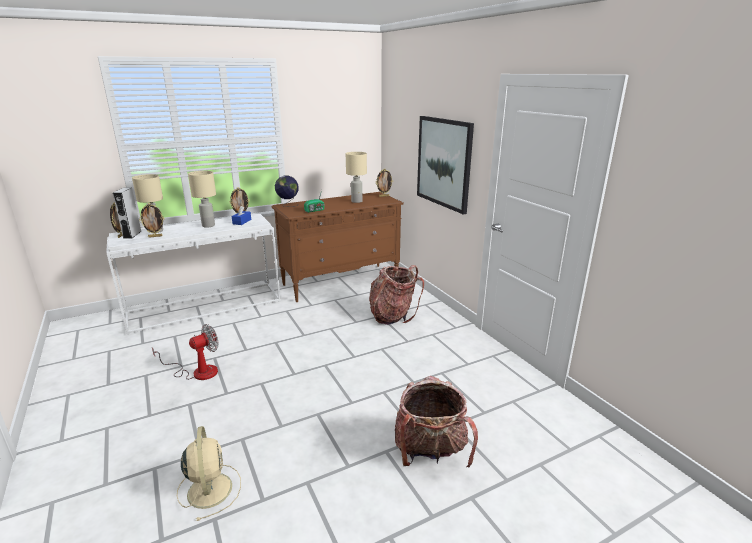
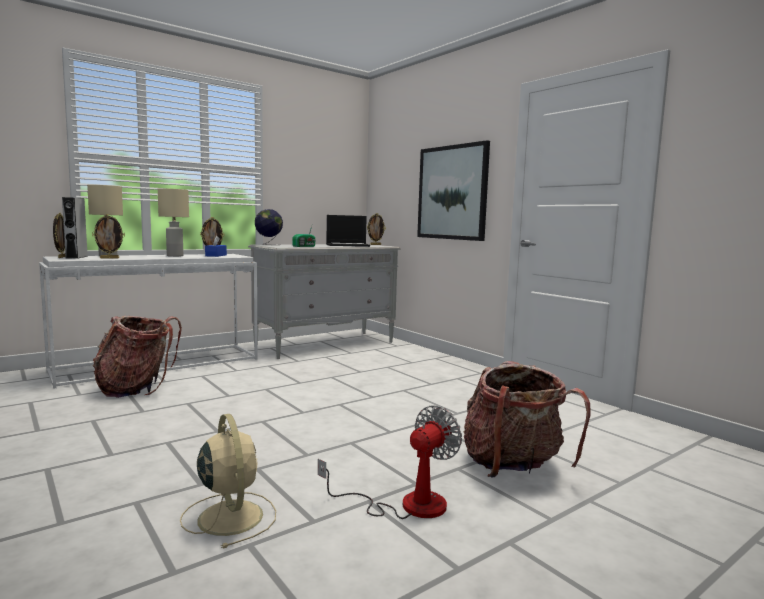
camera: 10 degrees left, 15 degrees down
fan [152,324,218,380] -> fan moved to [318,405,462,519]
brown dresser [272,192,404,302] -> white dresser [248,244,401,359]
beige table lamp [346,152,367,203] -> laptop [326,215,370,247]
backpack [369,265,424,325] -> backpack moved to [93,315,182,398]

